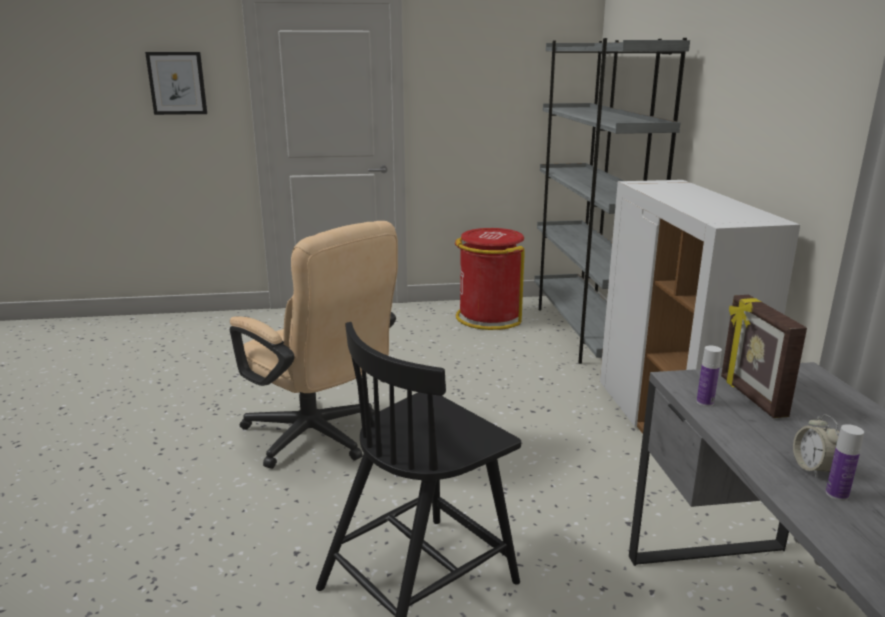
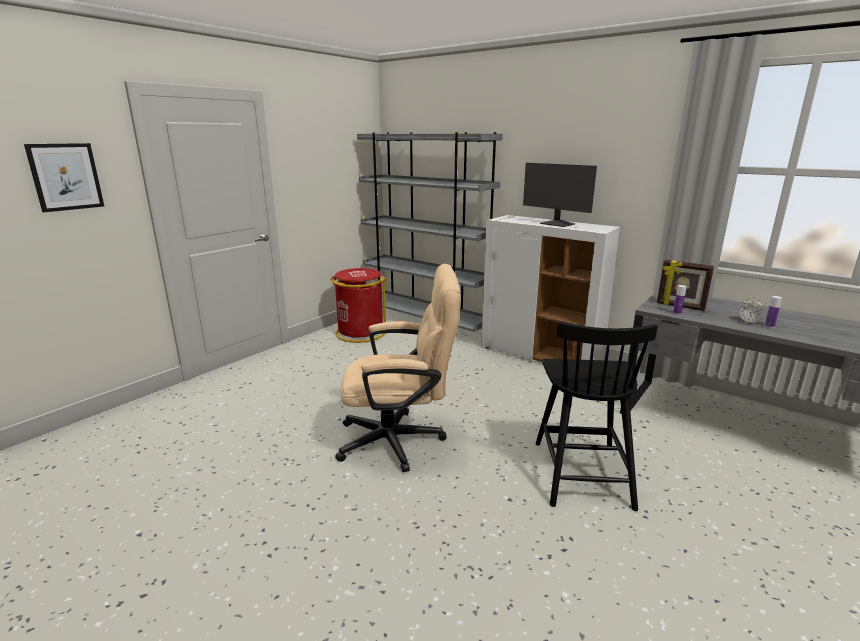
camera: 45 degrees left, 0 degrees up
none -> monitor [523,163,597,227]

